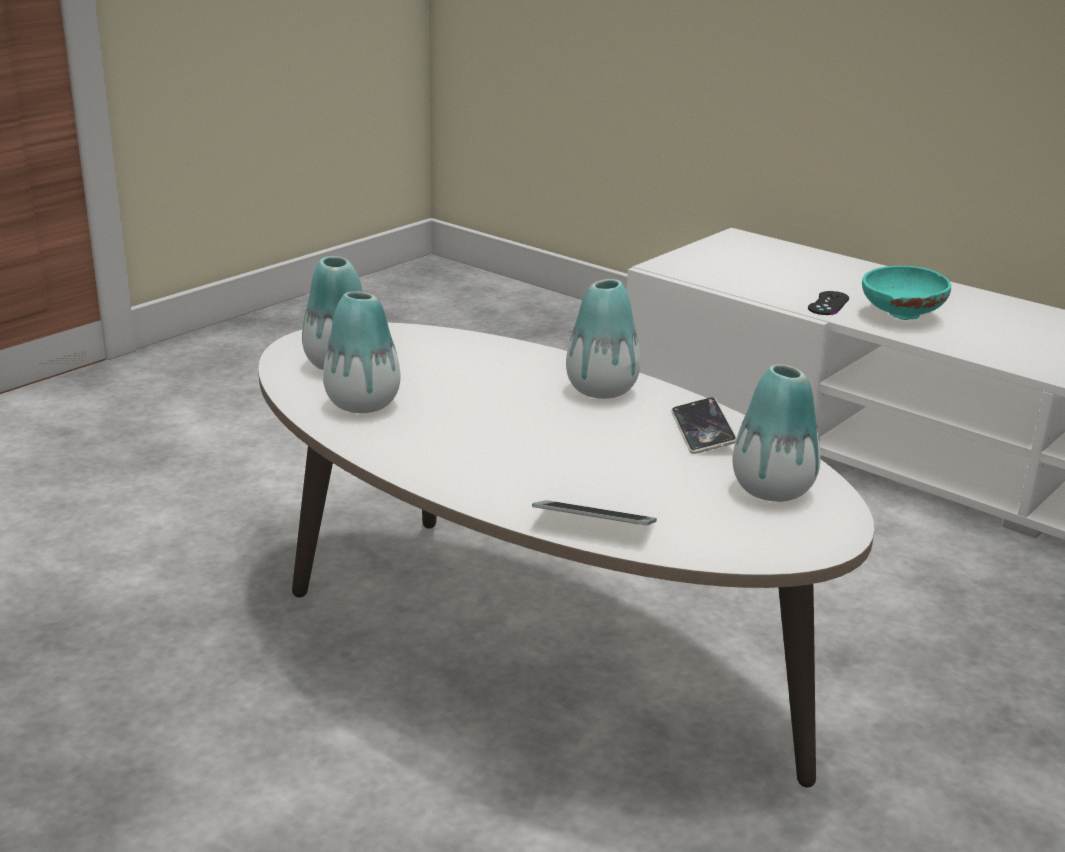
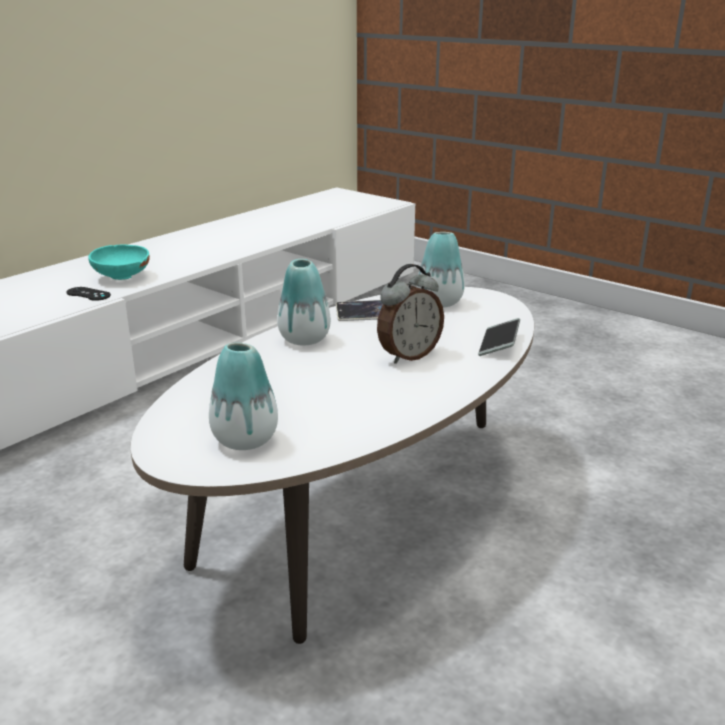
camera: 90 degrees left, 0 degrees up
vase [323,291,400,413] -> none
none -> alarm clock [377,264,444,364]

